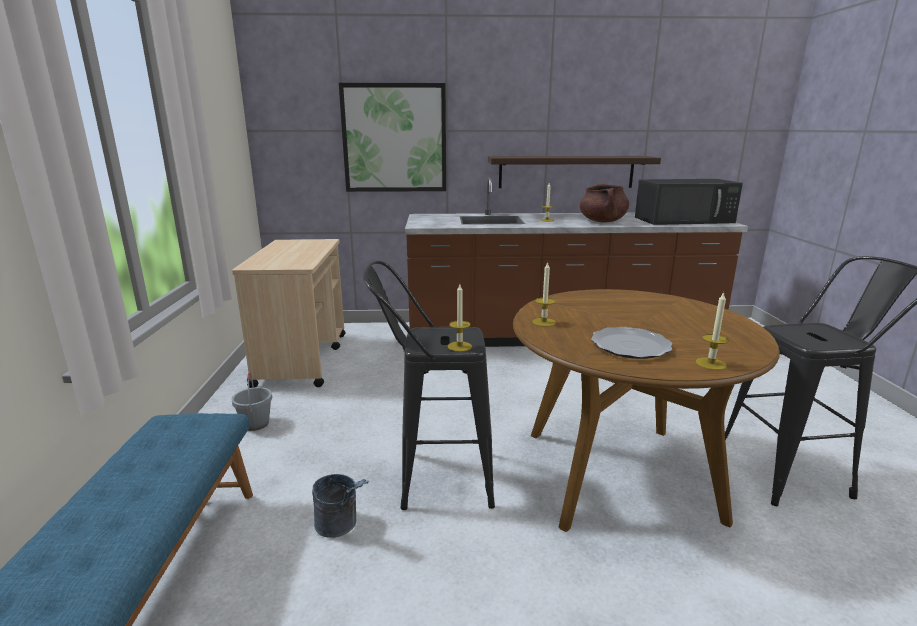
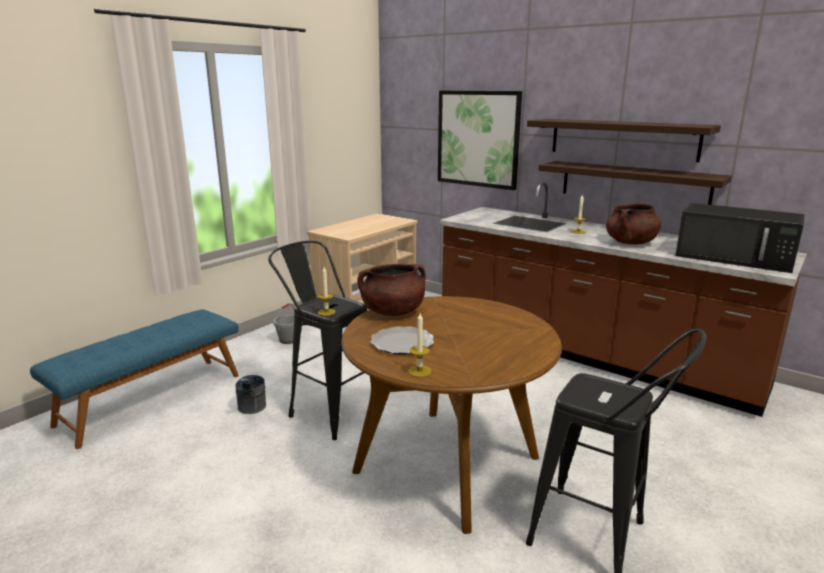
camera: 40 degrees right, 0 degrees up
candle [532,261,556,327] -> brown cooking pot [358,264,425,316]
none -> shelf [527,119,721,162]

